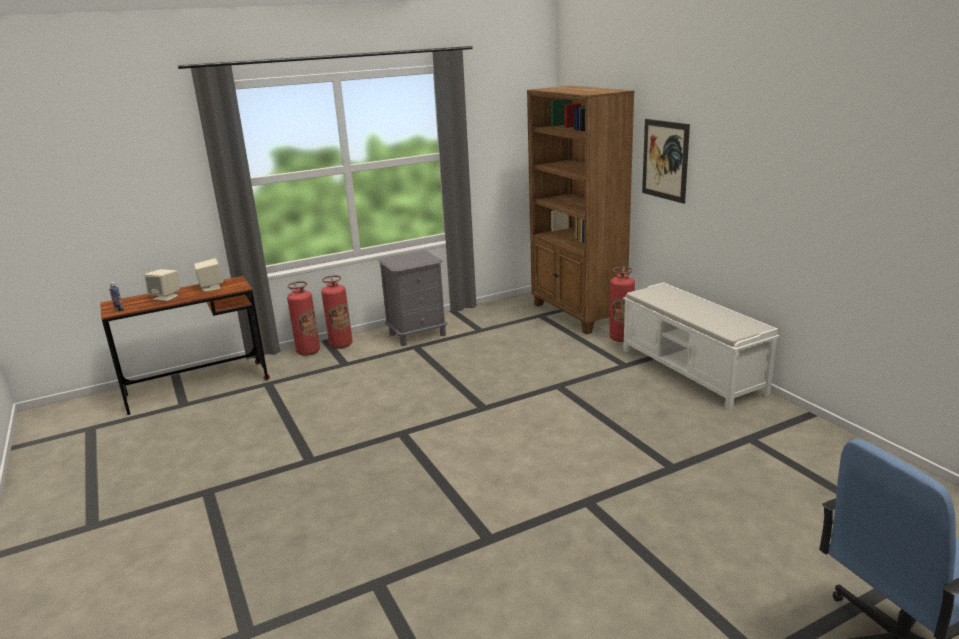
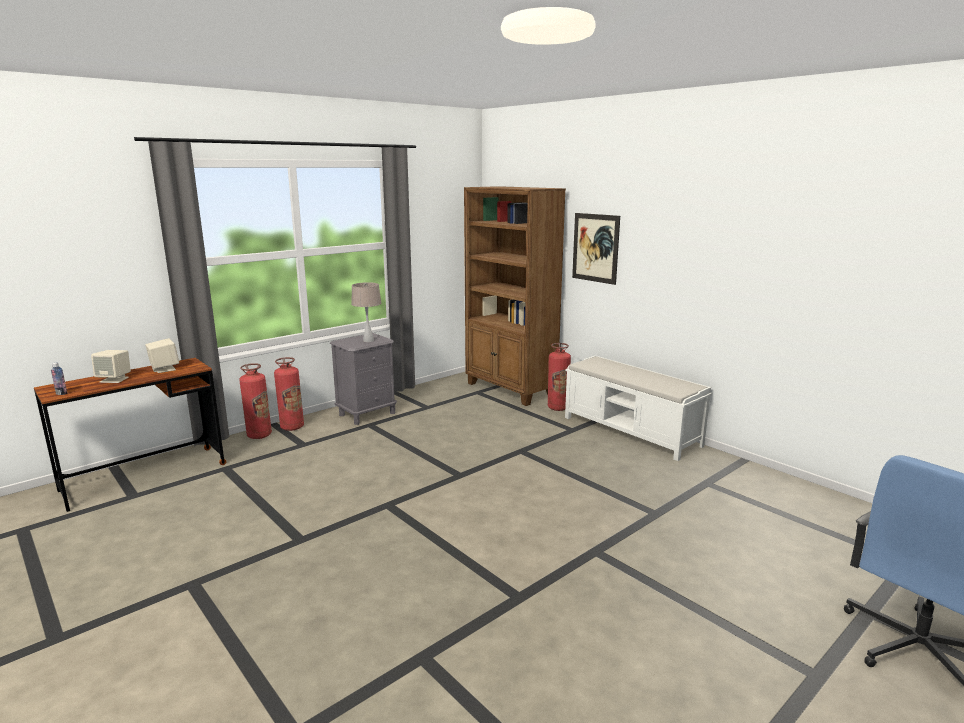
camera: 15 degrees left, 5 degrees down
none -> beige table lamp [351,282,381,342]

